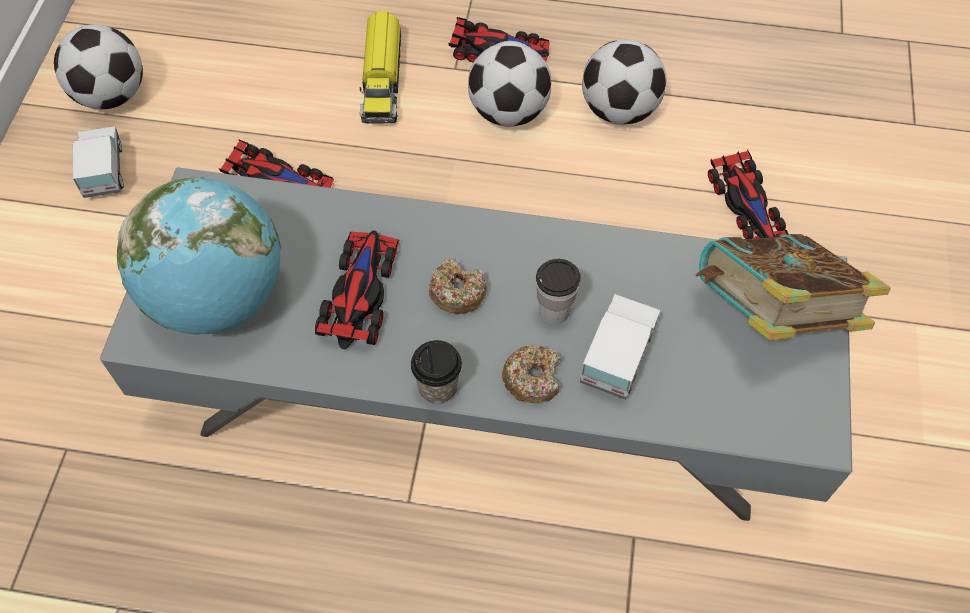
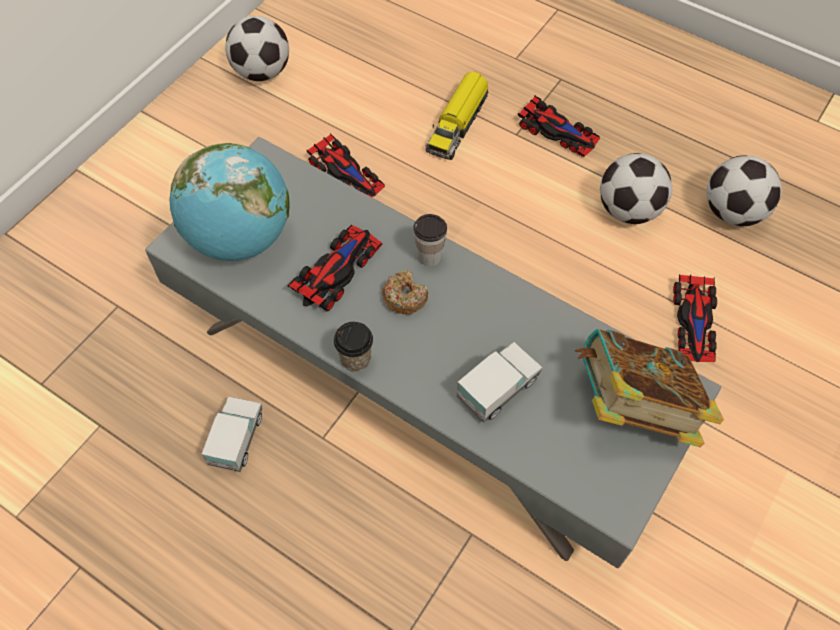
camera: 25 degrees right, 0 degrees up
toy truck [73,126,124,198] -> toy truck moved to [201,396,262,472]
football [468,41,552,127] -> football moved to [707,155,782,226]
donut [502,345,561,403] -> none
cup [536,259,581,325] -> cup moved to [413,214,447,266]

